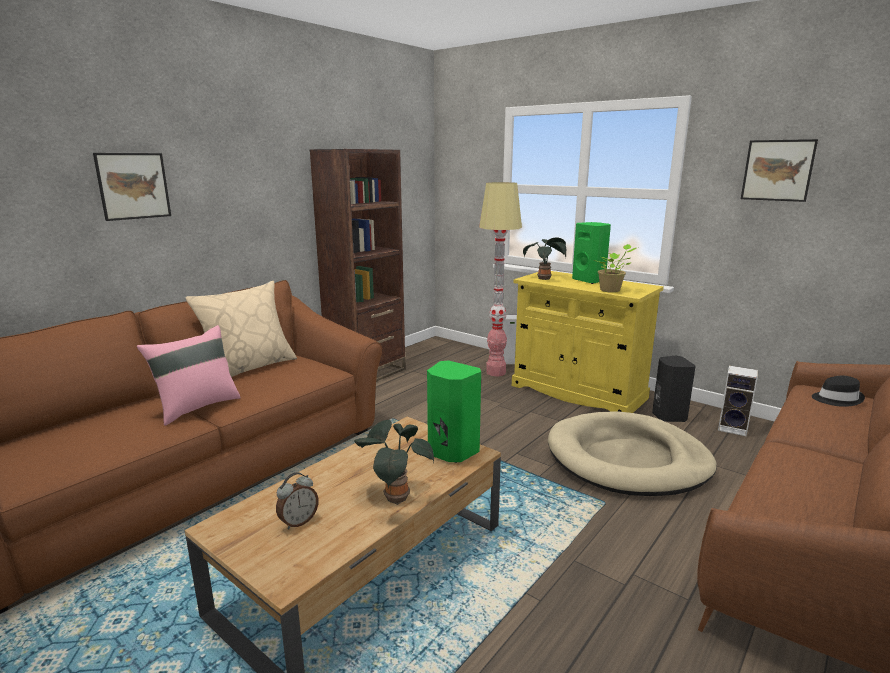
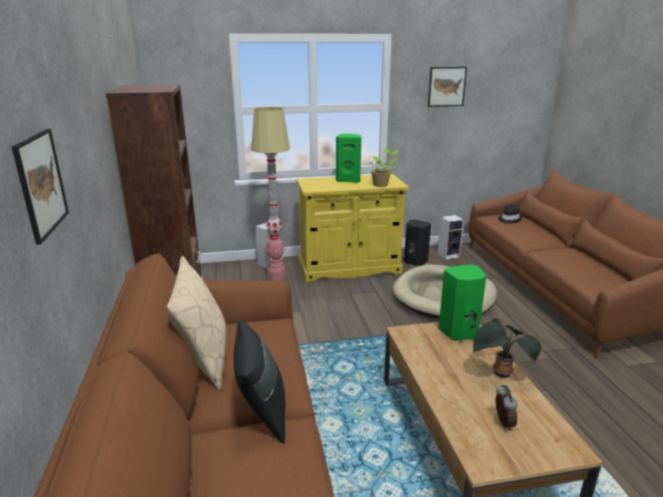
camera: 50 degrees left, 5 degrees up
pink pillow [137,325,241,426] -> black pillow [234,320,286,444]
potted plant [523,237,566,280] -> none

